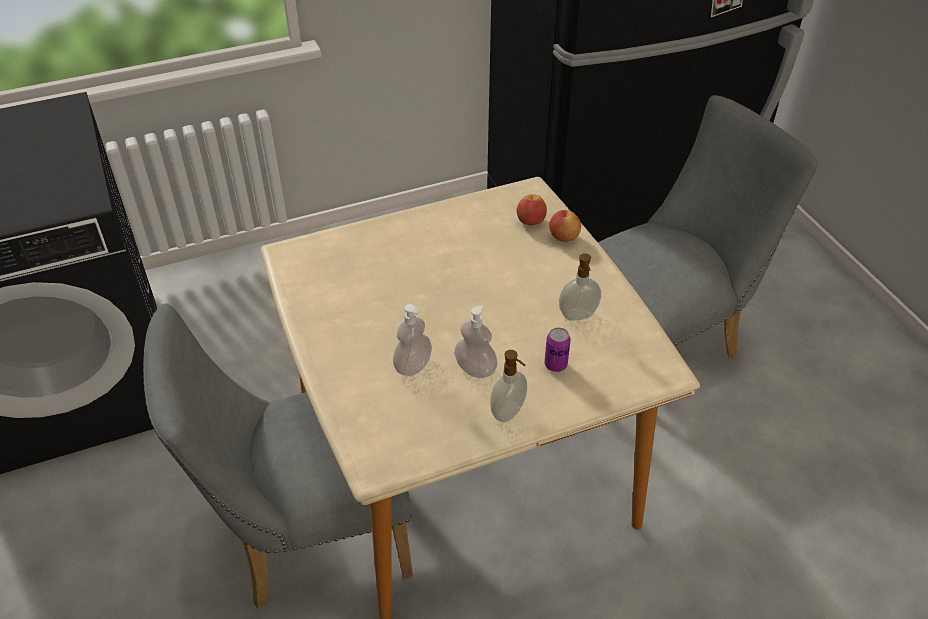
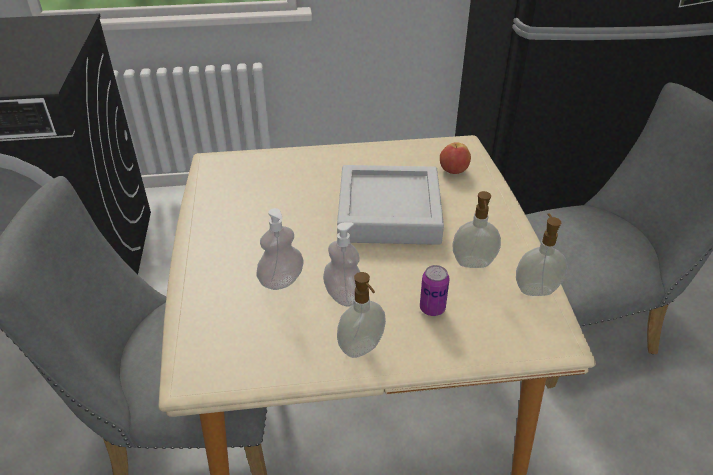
camera: 15 degrees right, 5 degrees down
apple [549,210,581,242] -> none
none -> grey tray [337,165,444,245]
none -> soap dispenser [516,213,568,296]

